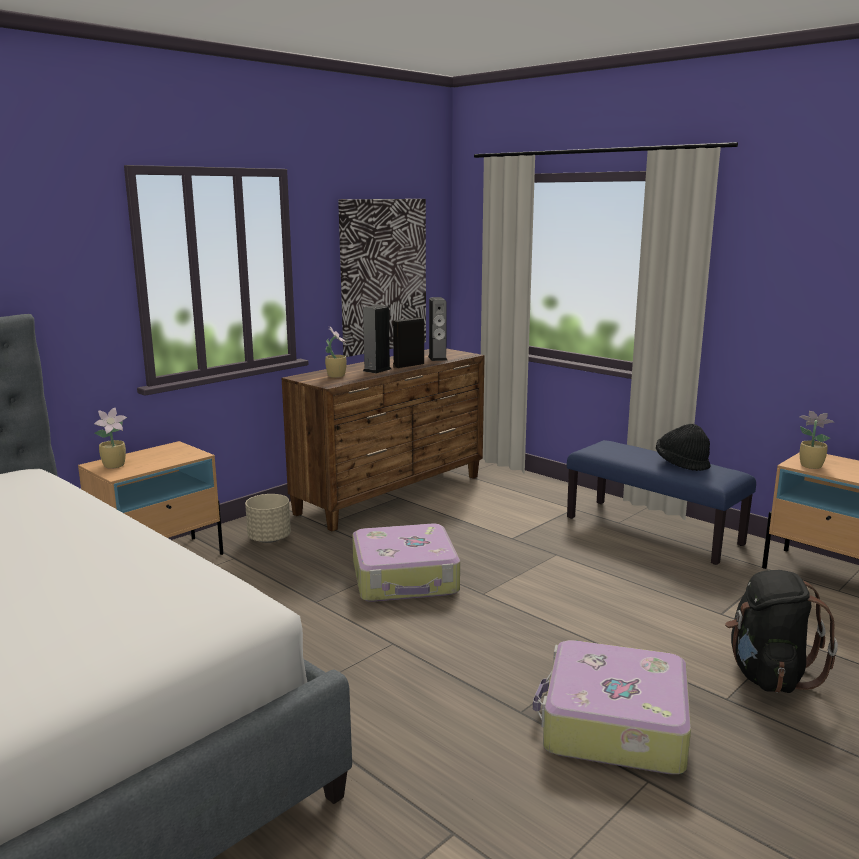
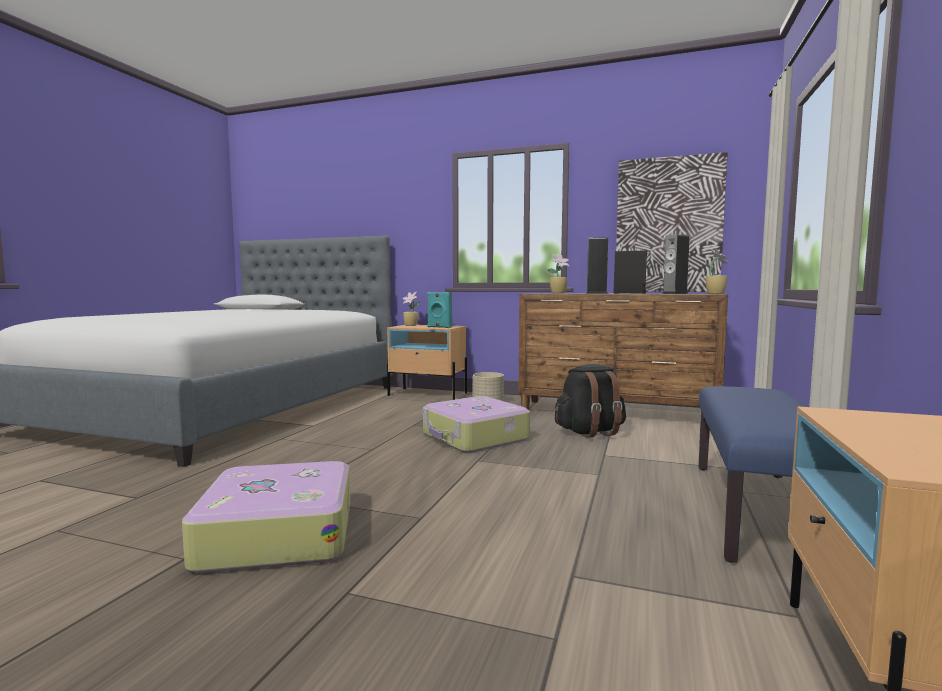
camera: 65 degrees right, 10 degrees down
black hat [656,424,710,471] -> none
black backpack [725,570,838,693] -> black backpack moved to [554,364,626,438]
potted plant [800,411,834,469] -> potted plant moved to [705,248,729,294]
none -> turquoise speaker [427,292,452,328]

